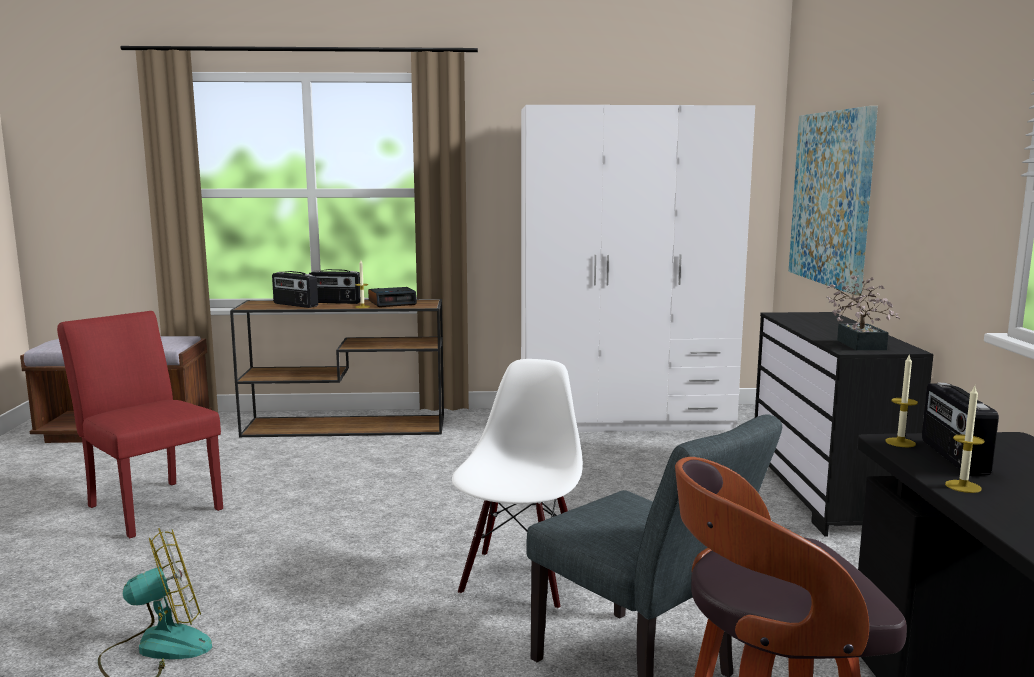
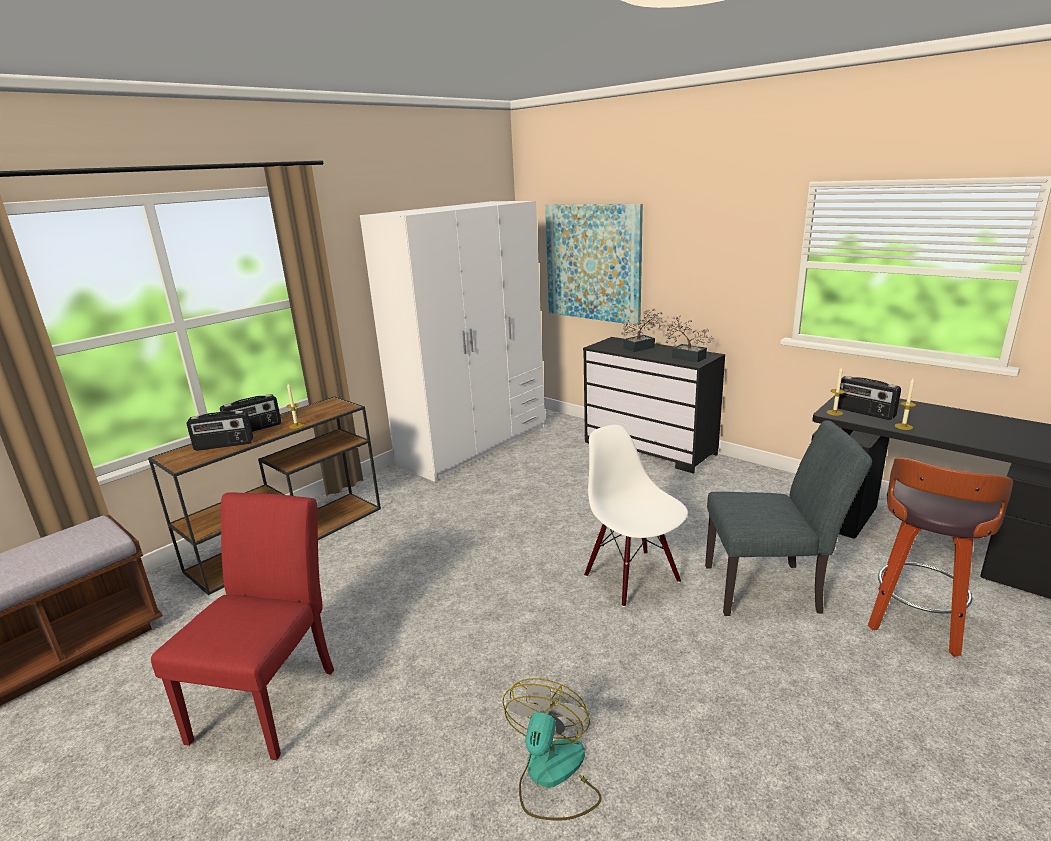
camera: 45 degrees left, 10 degrees up
red chair [57,311,223,538] -> red chair turned 105 degrees clockwise [151,492,334,760]
alarm clock [368,287,417,307] -> none
none -> potted plant [621,309,663,352]

